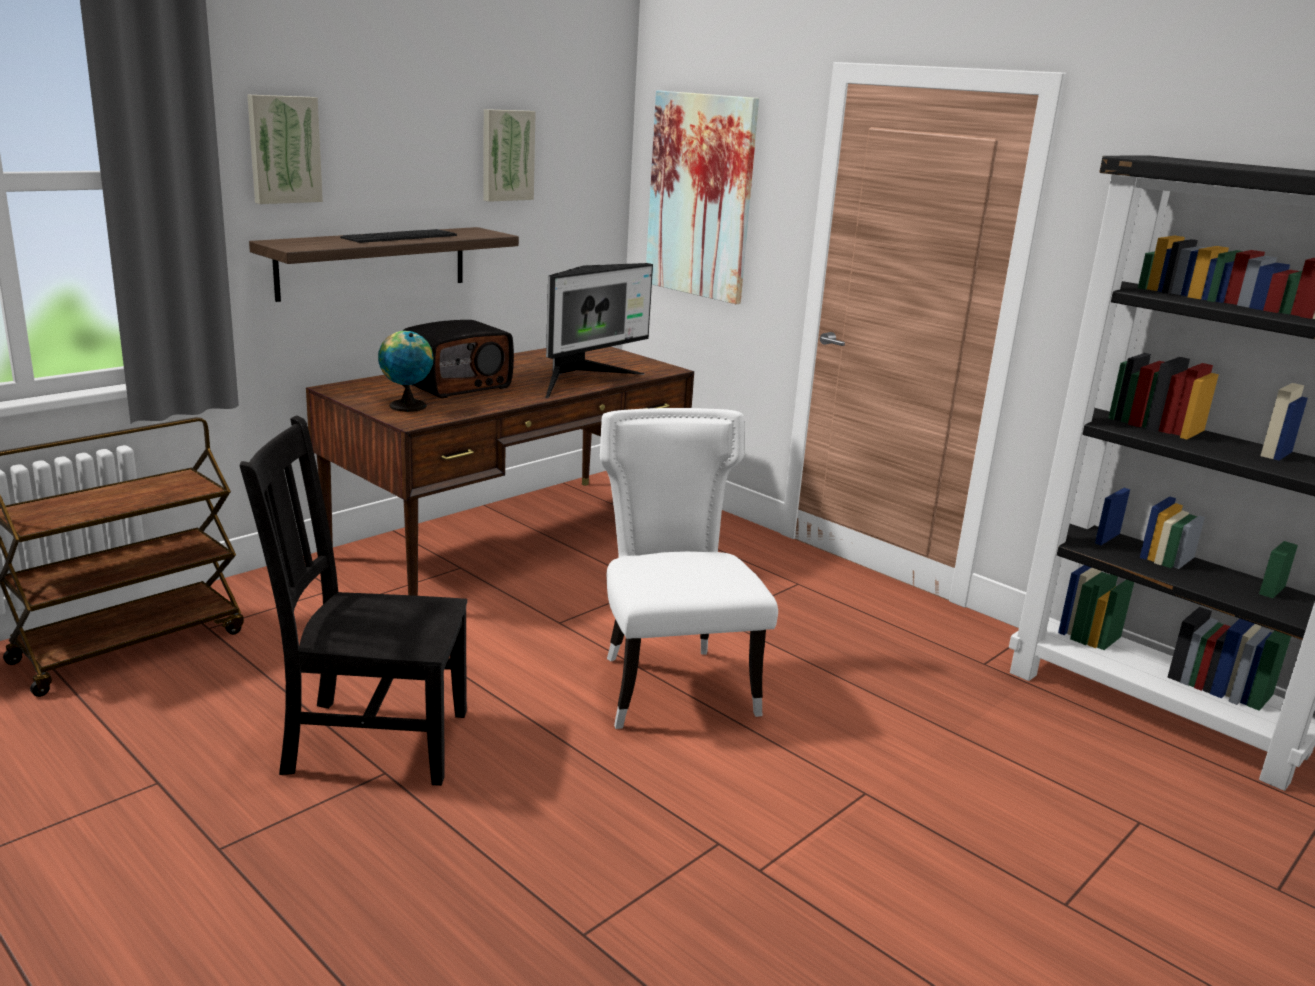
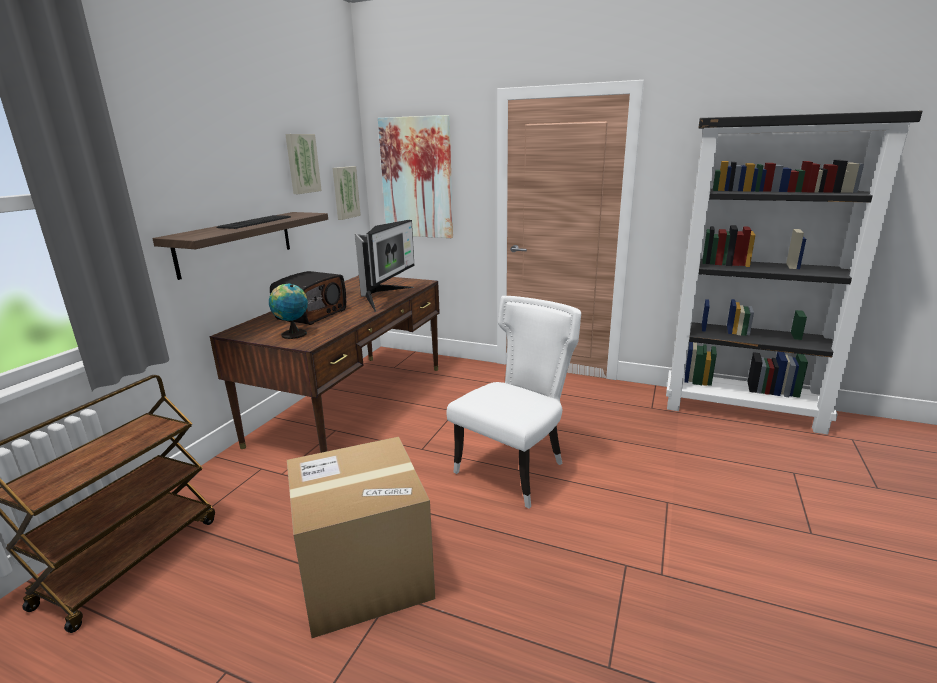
camera: 20 degrees left, 0 degrees up
black chair [240,416,467,786] -> cardboard box [287,437,435,638]
picture [247,95,323,204] -> picture moved to [333,166,361,220]
white chair [600,408,778,729] -> white chair turned 75 degrees clockwise [446,296,581,508]

